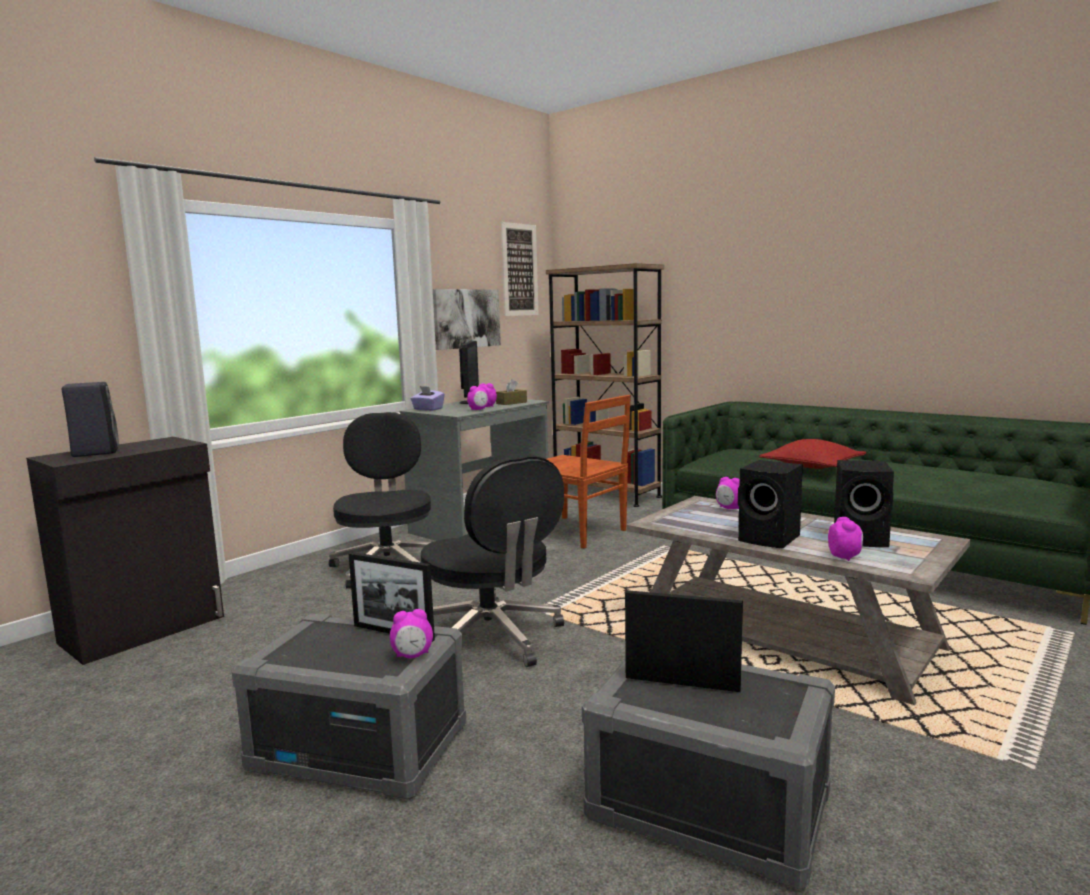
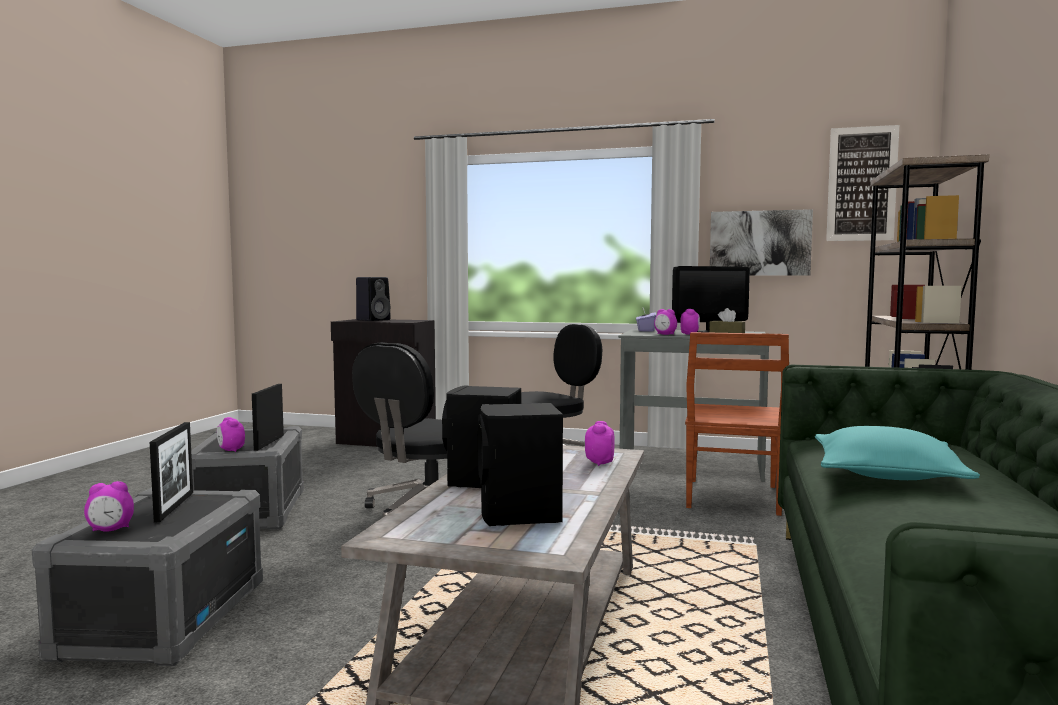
camera: 65 degrees right, 5 degrees down
red pillow [759,439,866,469] -> turquoise pillow [815,426,980,480]
alarm clock [828,517,863,561] -> alarm clock moved to [84,481,134,532]

